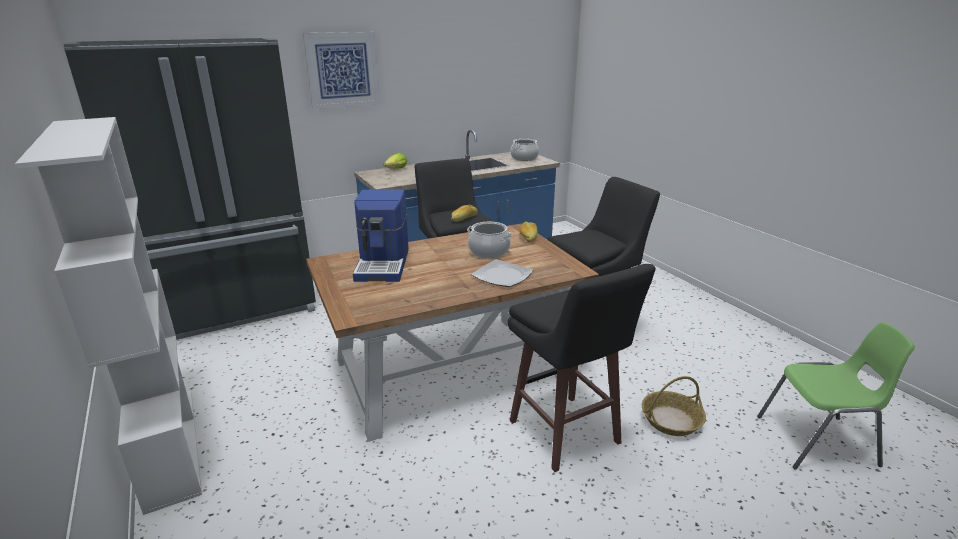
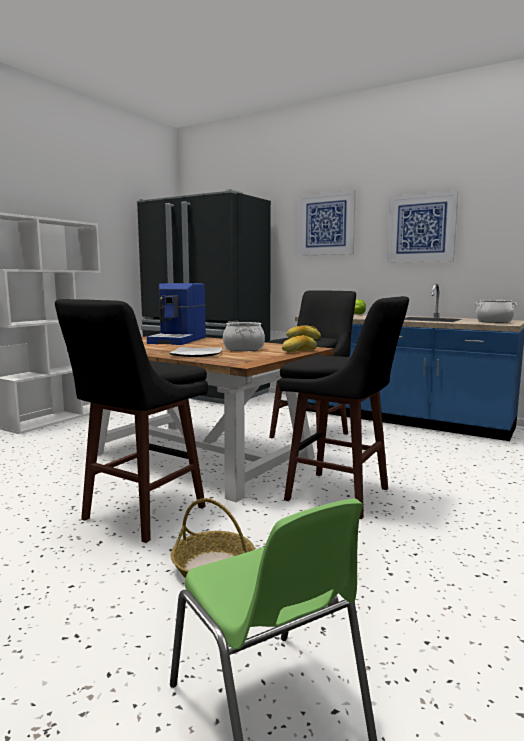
camera: 60 degrees right, 15 degrees down
coffee machine [353,190,409,282] -> coffee machine turned 45 degrees counterclockwise [147,283,206,345]
none -> picture [387,191,458,263]

